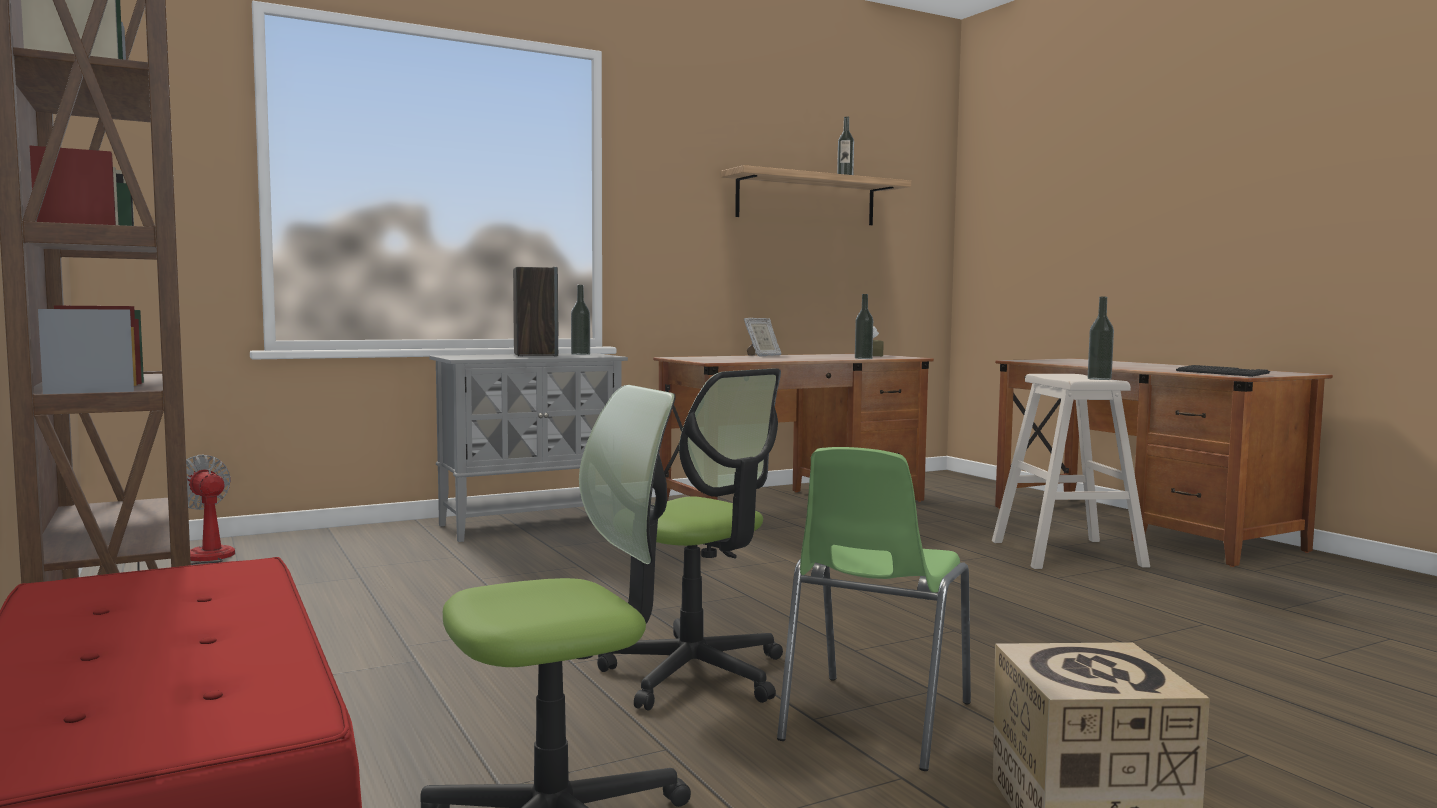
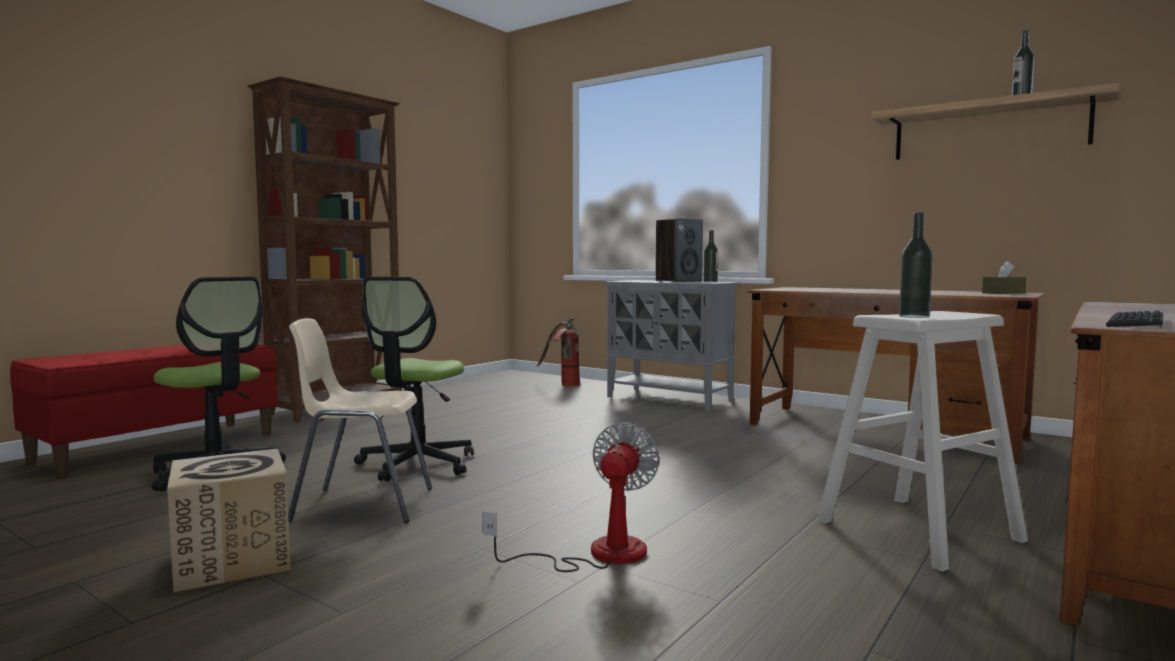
camera: 65 degrees right, 0 degrees up
fan [137,454,235,571] -> fan moved to [482,422,660,572]
picture frame [744,318,782,356] -> none
green chair [777,447,971,771] -> beige chair [288,318,432,523]
bottle [855,294,873,359] -> none
none -> fire extinguisher [537,318,580,386]

